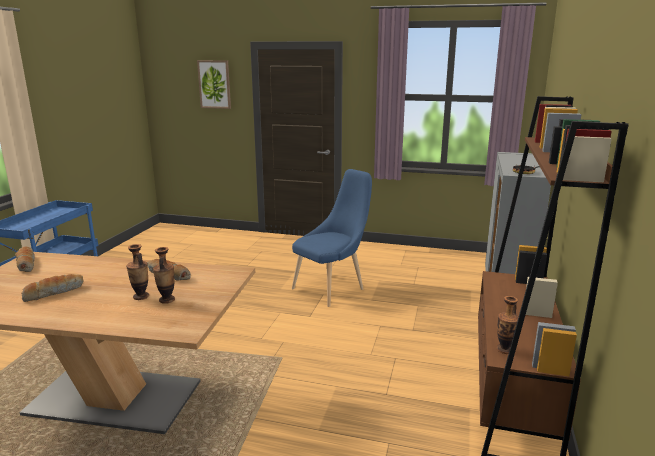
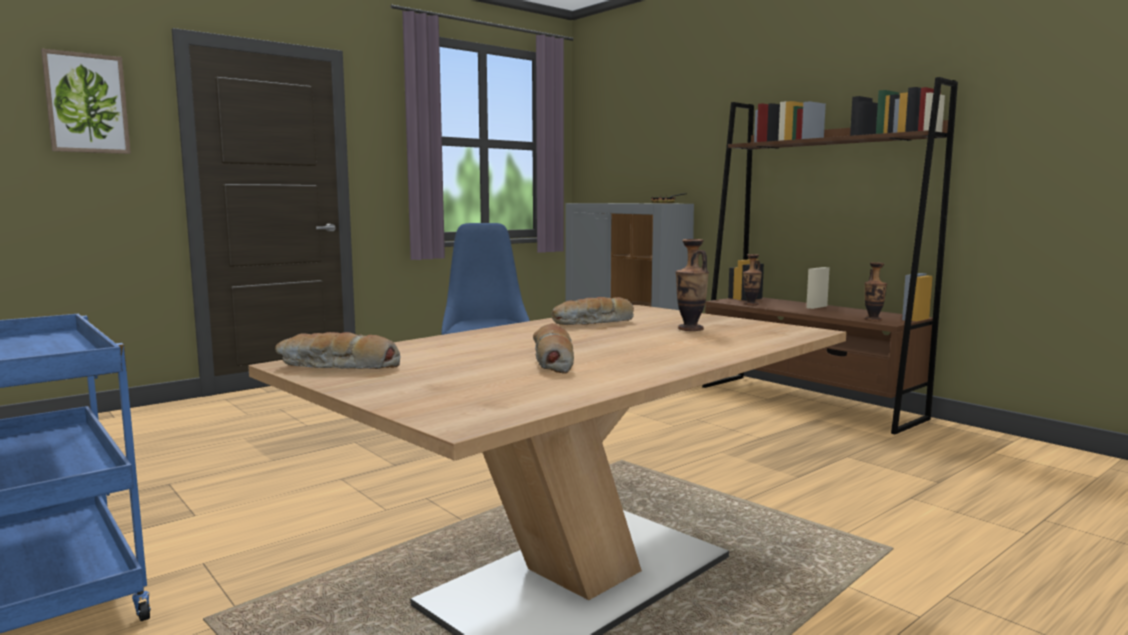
camera: 55 degrees left, 10 degrees down
vase [126,244,149,300] -> vase moved to [743,254,762,305]

